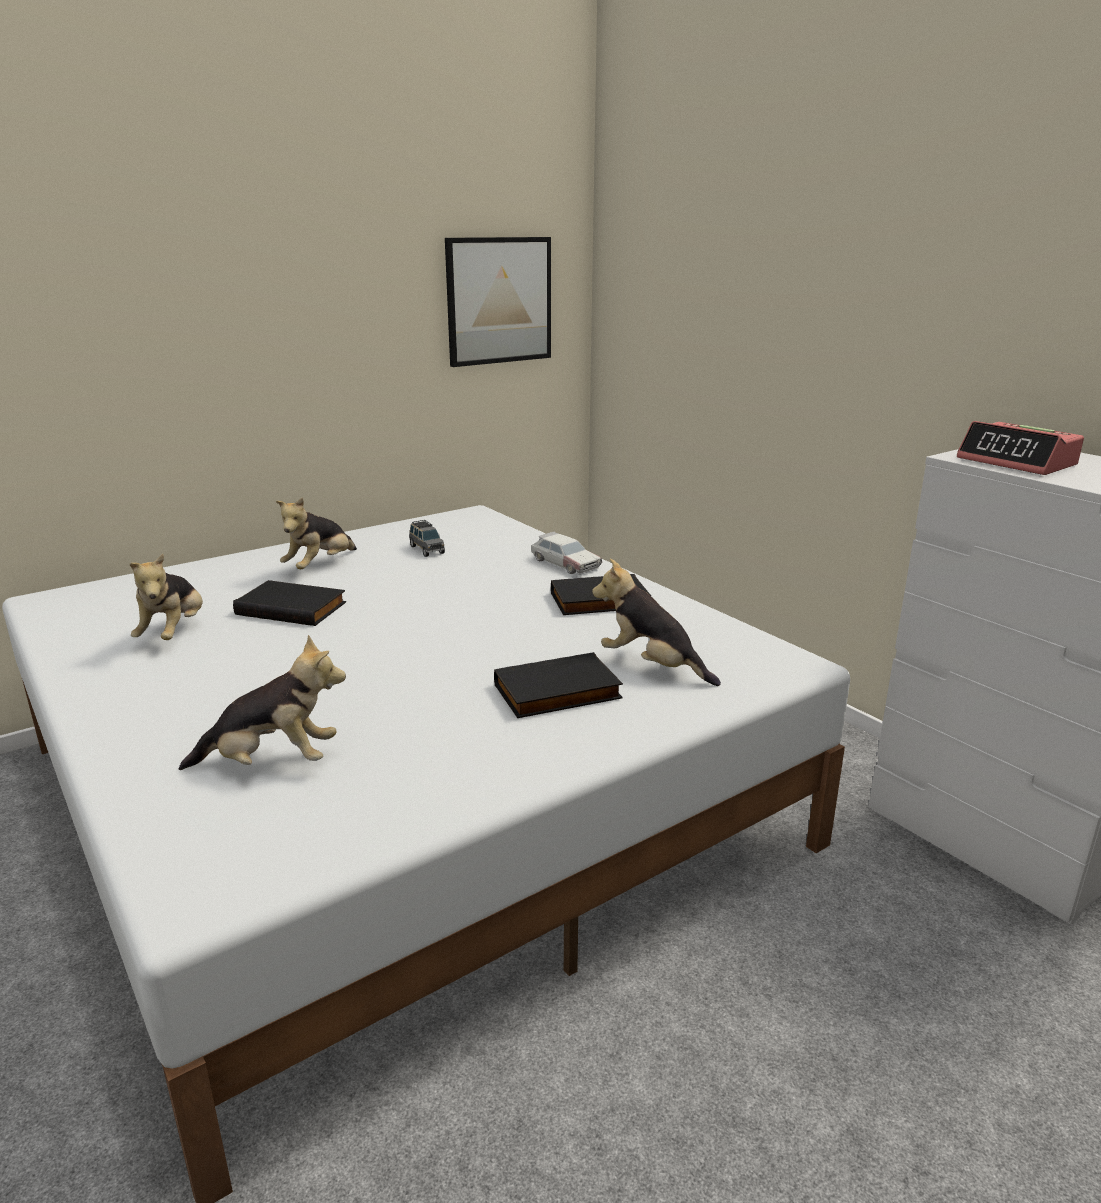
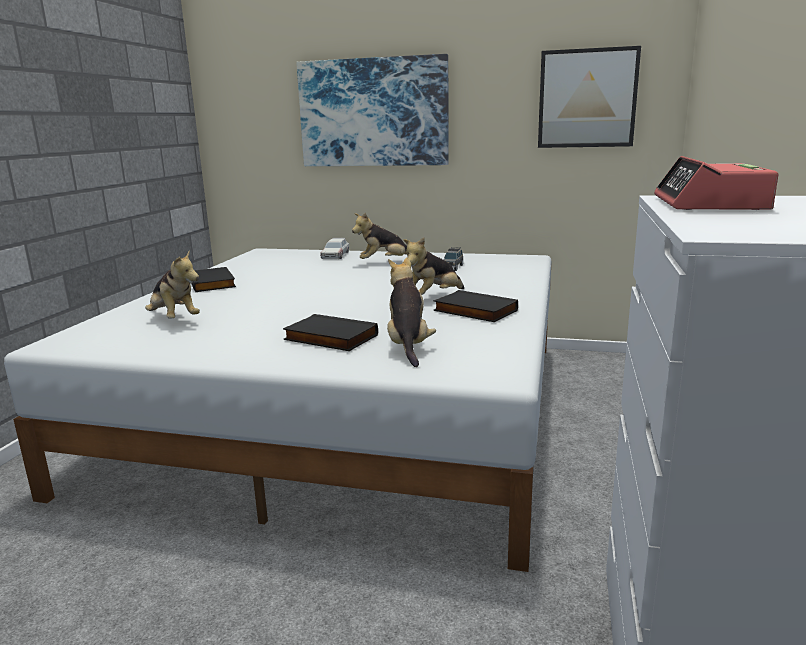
camera: 50 degrees right, 5 degrees down
plush toy [129,554,203,640] -> plush toy moved to [403,238,464,295]
black book [233,580,346,626] -> black book moved to [191,267,236,292]
toy car [531,532,602,575] -> toy car moved to [320,238,349,259]
none -> picture [297,54,449,166]

